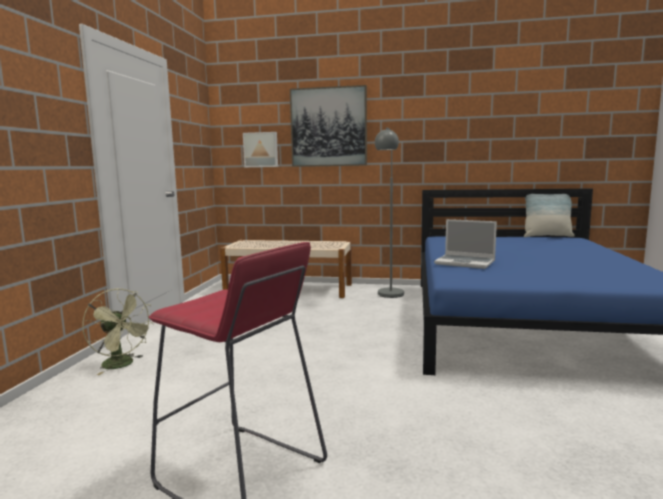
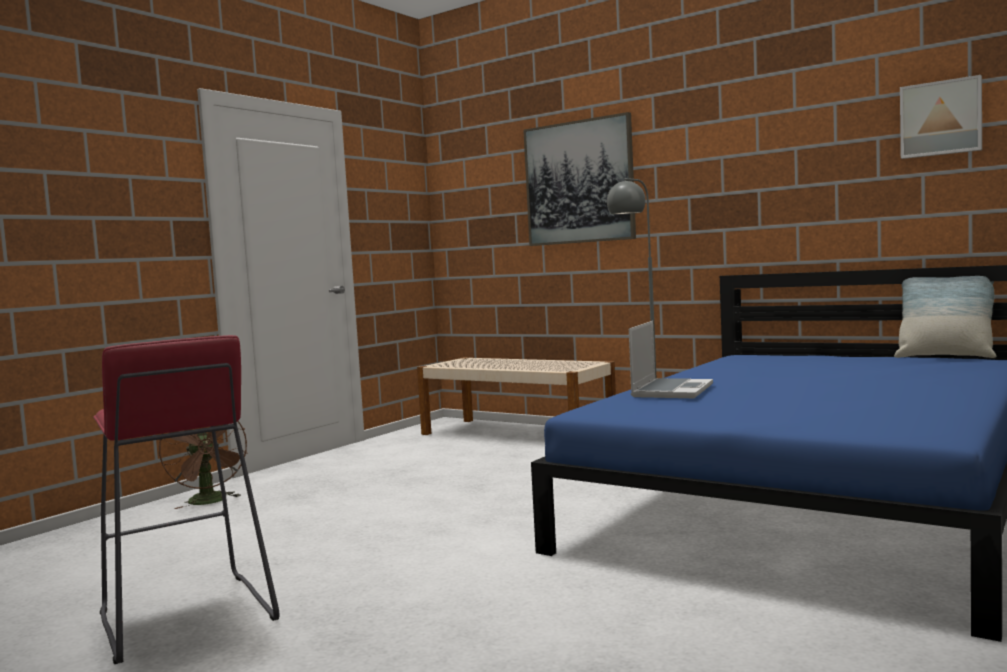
camera: 25 degrees right, 5 degrees down
green fan [82,289,153,375] -> brown fan [159,421,247,509]
picture [243,132,278,167] -> picture moved to [900,75,982,159]
laptop [434,219,497,269] -> laptop turned 120 degrees counterclockwise [629,321,713,398]

